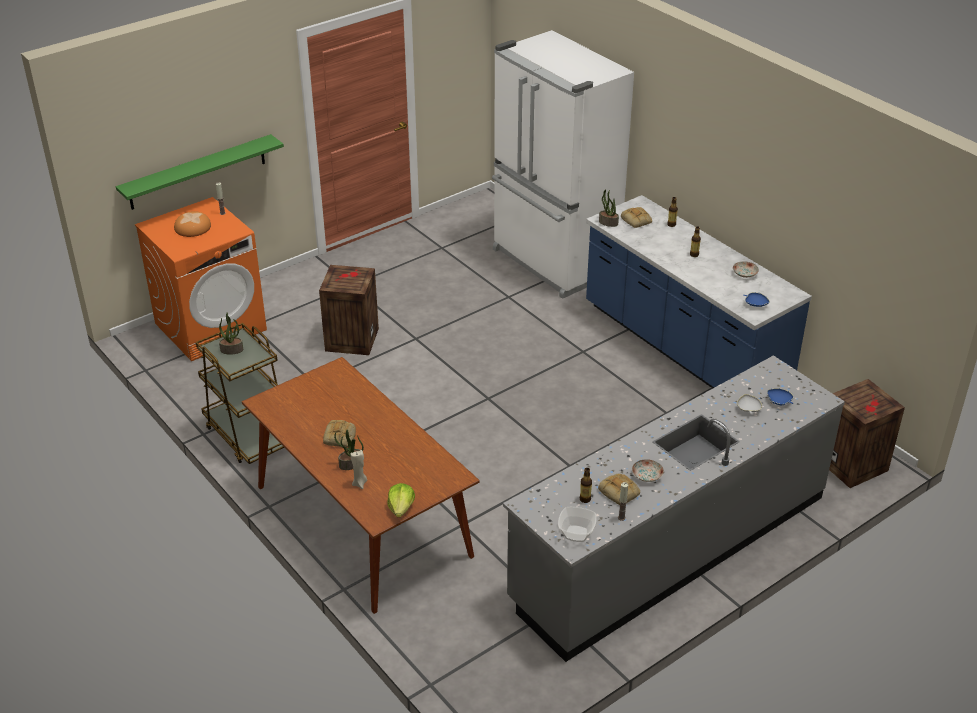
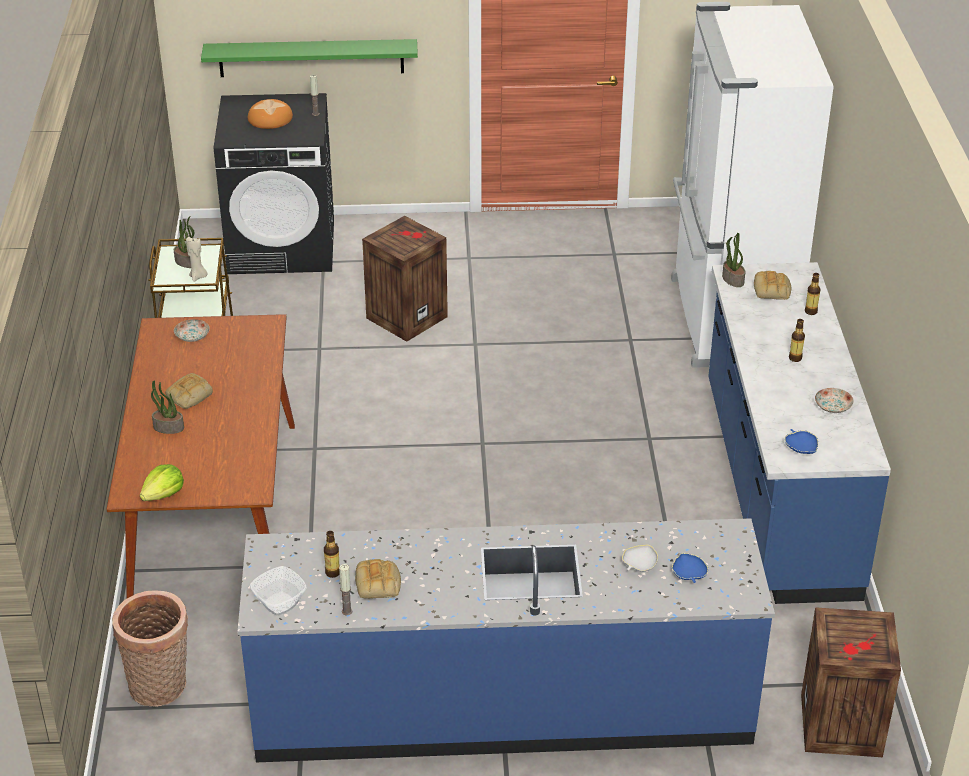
camera: 35 degrees right, 0 degrees up
orange washing machine [135,197,267,361] -> black washing machine [214,93,334,274]
beige candle [350,450,367,489] -> beige candle moved to [186,237,207,282]
grey counter [503,355,845,662] -> blue counter [238,518,775,762]
plate [632,459,664,482] -> plate moved to [174,319,210,342]
none -> basket [112,590,188,707]

